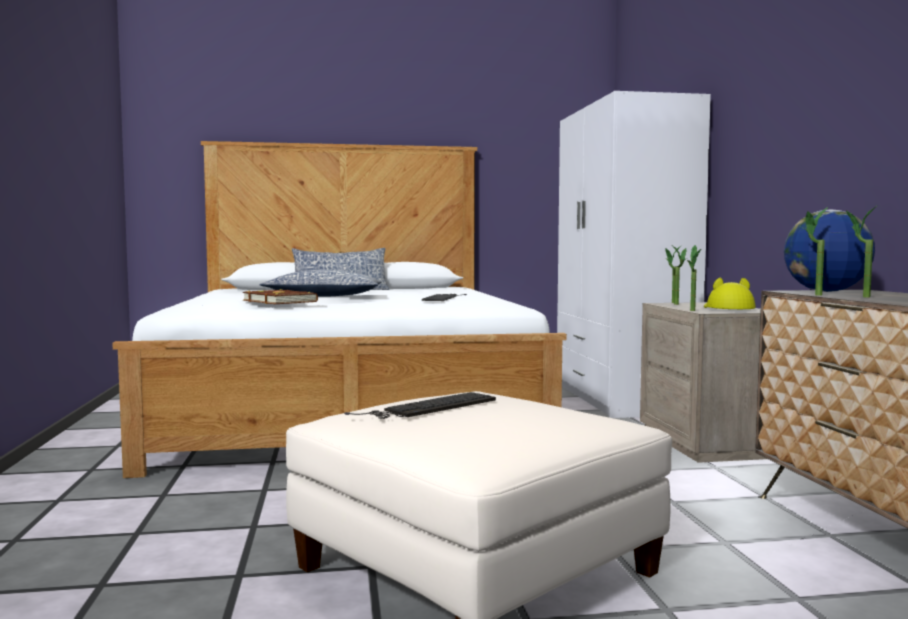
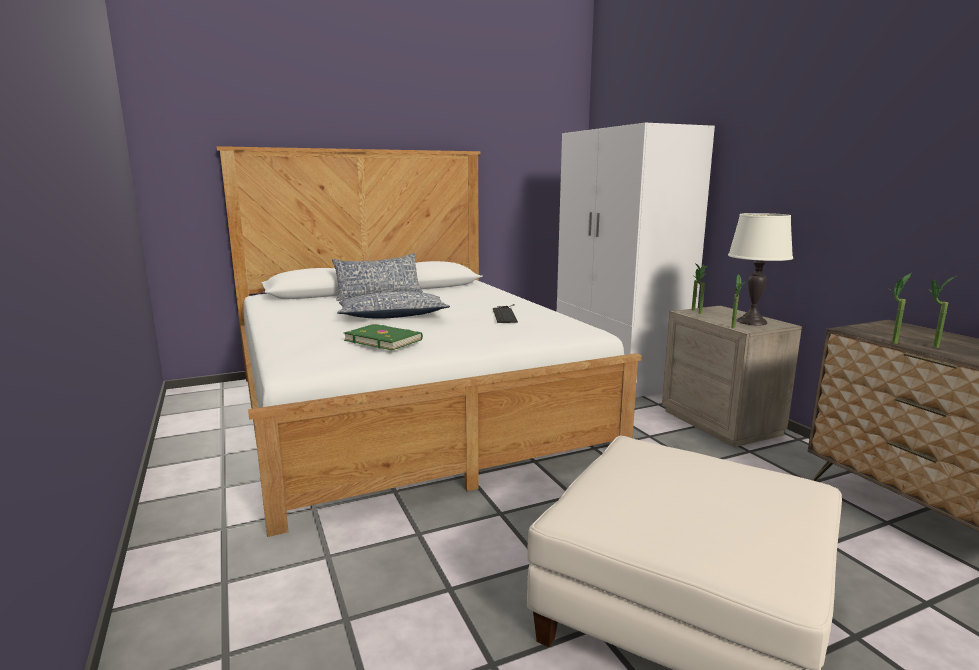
camera: 15 degrees left, 10 degrees up
brown book [243,289,318,304] -> green book [344,324,423,350]
keyboard [344,392,496,419] -> none
yellow hat [704,278,756,309] -> white table lamp [728,213,793,326]
globe [784,209,875,292] -> none

